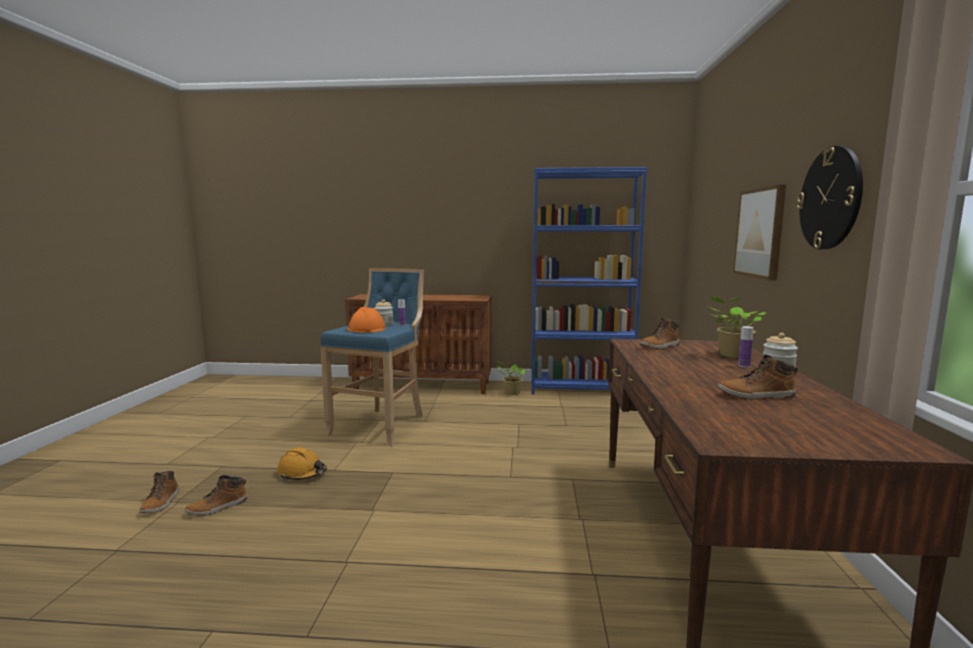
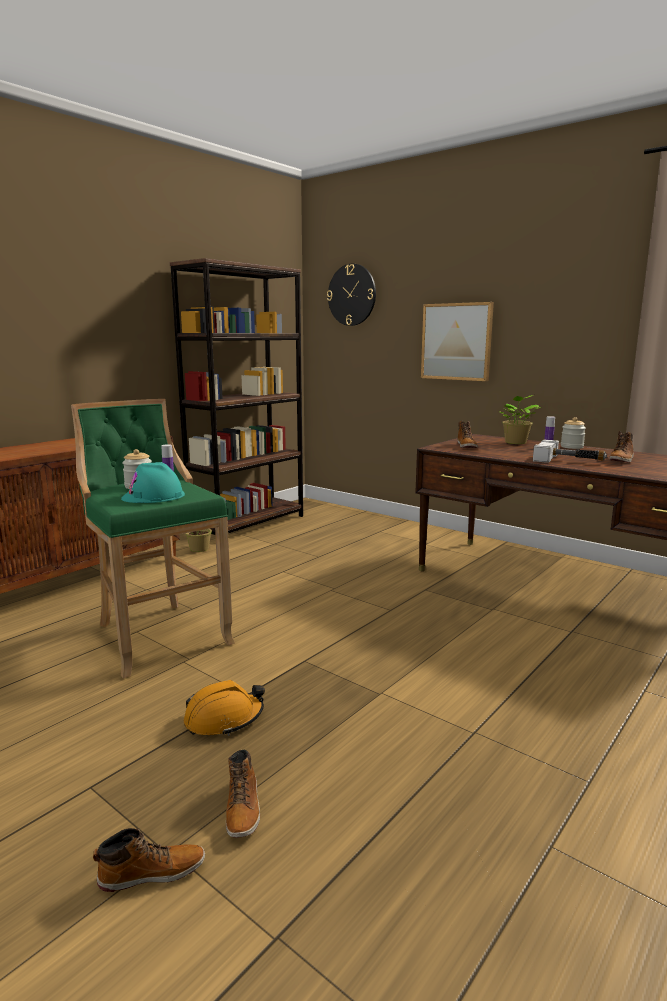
camera: 55 degrees left, 5 degrees up
boot [139,471,179,513] -> boot turned 45 degrees counterclockwise [93,828,205,892]
blue stool [320,268,424,446] -> green stool [71,399,235,678]
orange hard hat [347,307,386,333] -> turquoise hard hat [121,462,185,503]
blue bookcase [531,167,648,394] -> brown bookcase [170,258,303,535]
wall clock [797,146,863,249] -> wall clock moved to [327,264,376,326]
none -> hammer [533,440,607,463]

